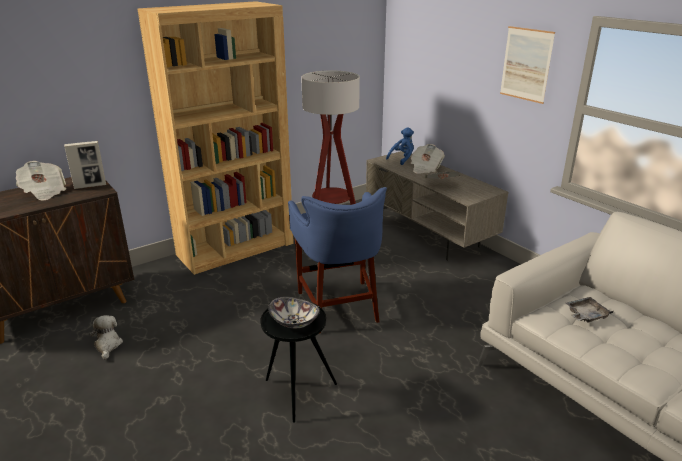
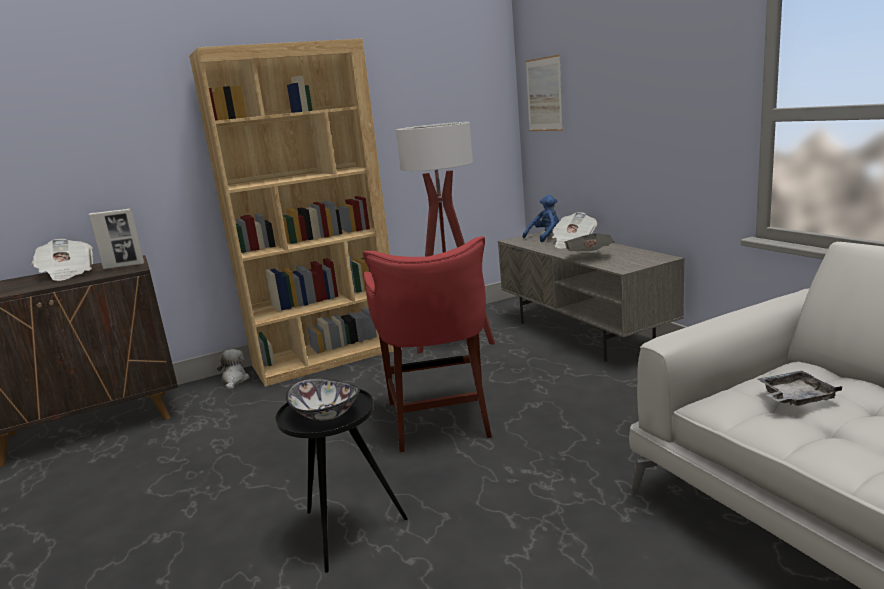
camera: 10 degrees right, 10 degrees down
plush toy [90,315,123,360] -> plush toy moved to [217,349,250,390]
blue stool [288,187,387,334] -> red stool [363,236,492,453]
picture [500,26,555,104] -> picture moved to [525,55,563,131]

